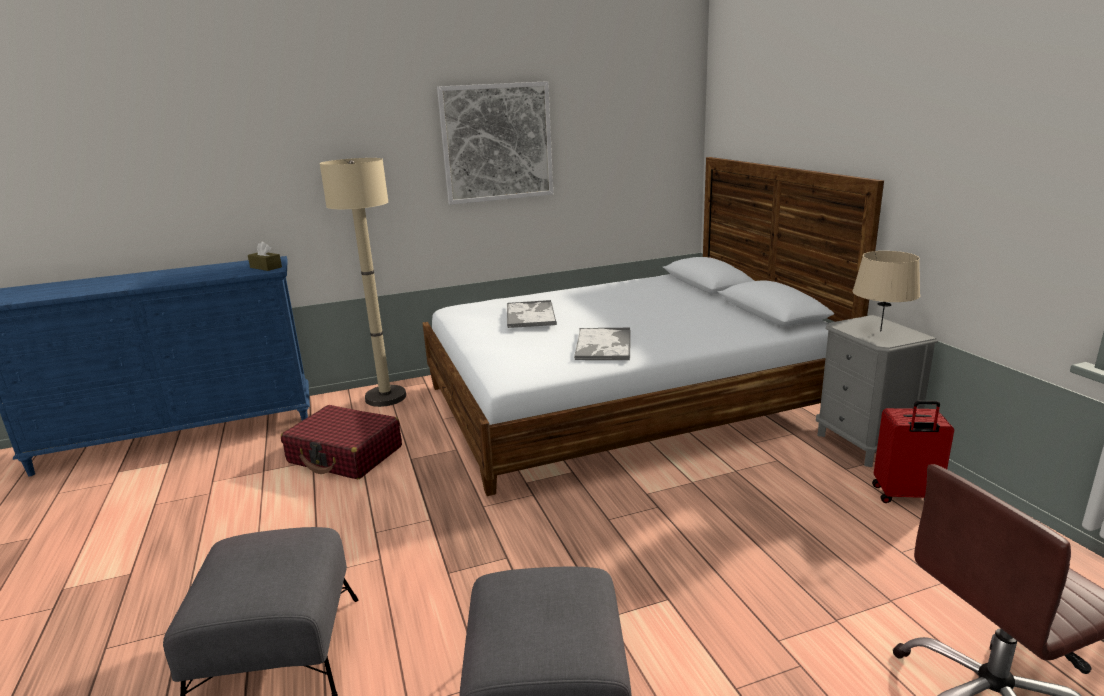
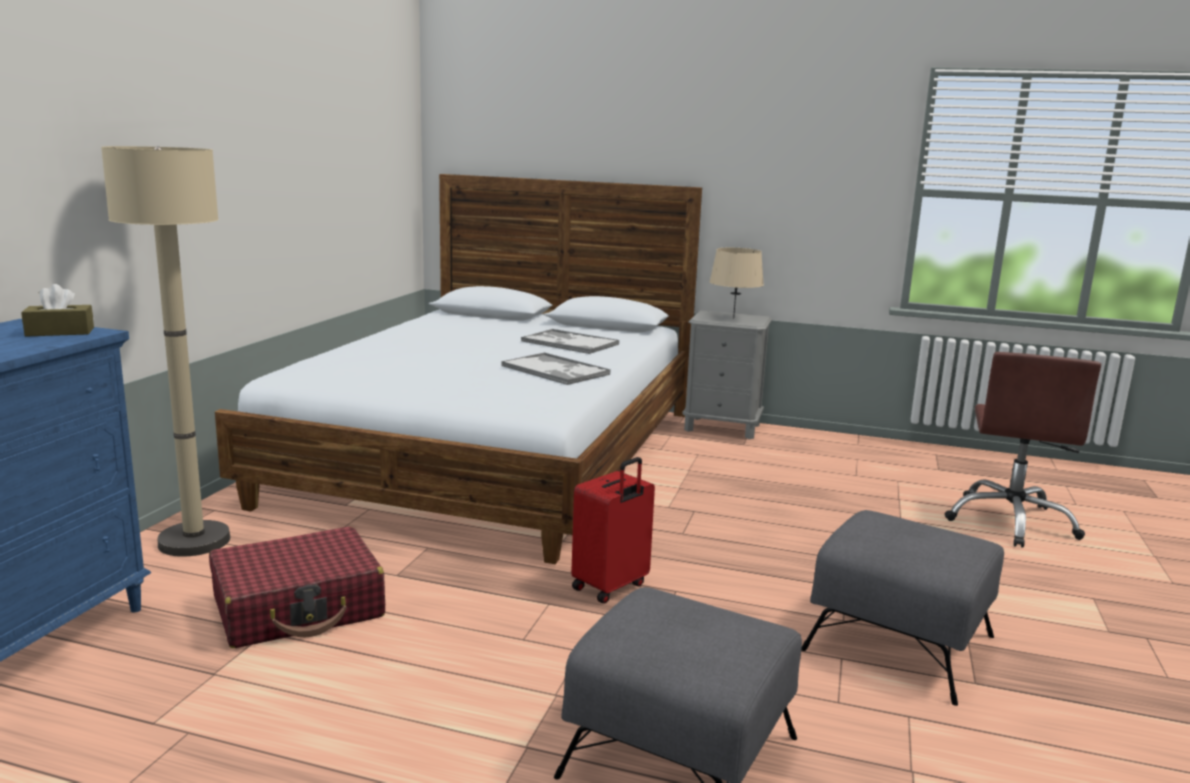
camera: 55 degrees left, 5 degrees down
picture [437,81,553,205] -> none
tray [507,300,557,328] -> tray moved to [521,329,619,354]
red suitcase [872,400,954,503] -> red suitcase moved to [571,457,655,603]

